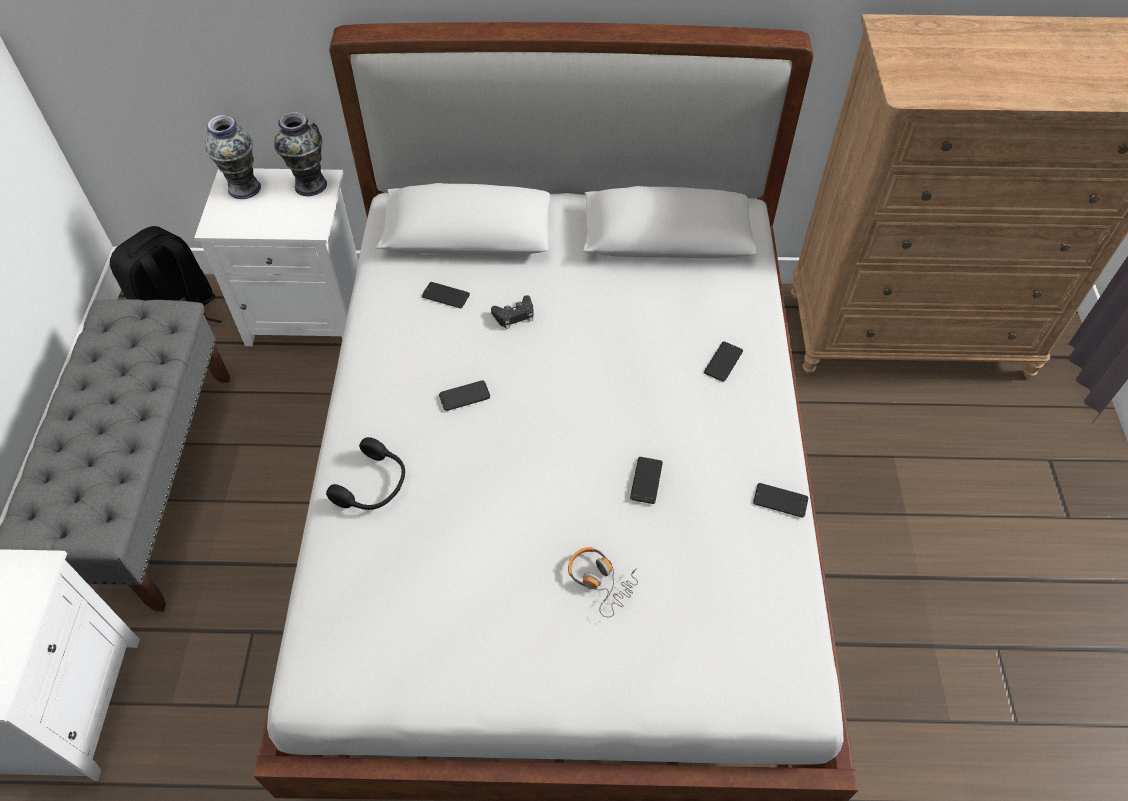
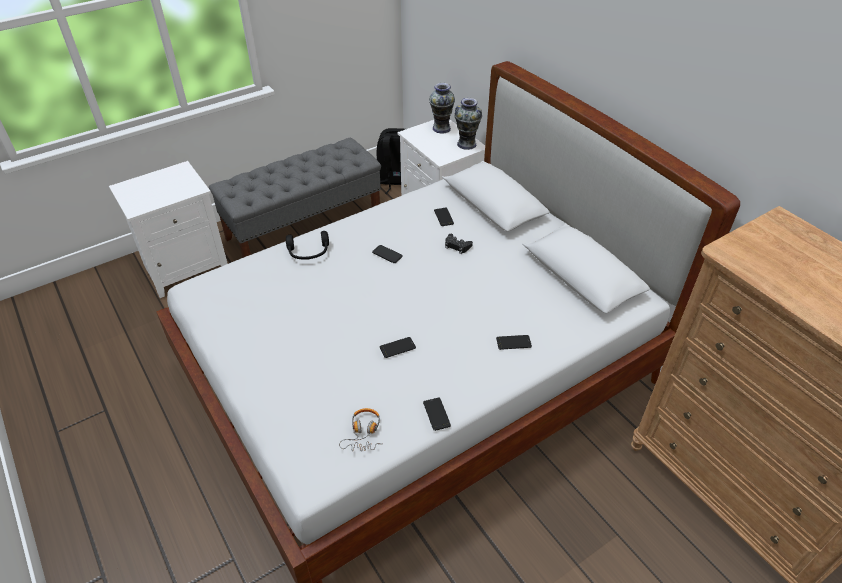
camera: 55 degrees right, 10 degrees down
headphones [568,547,638,617] -> headphones moved to [339,408,381,451]

